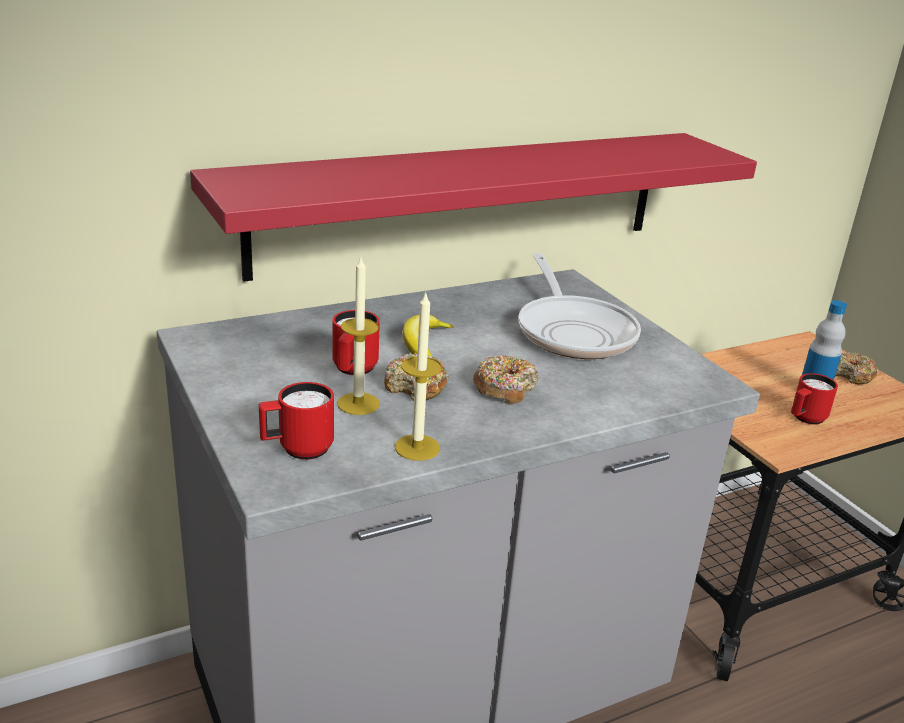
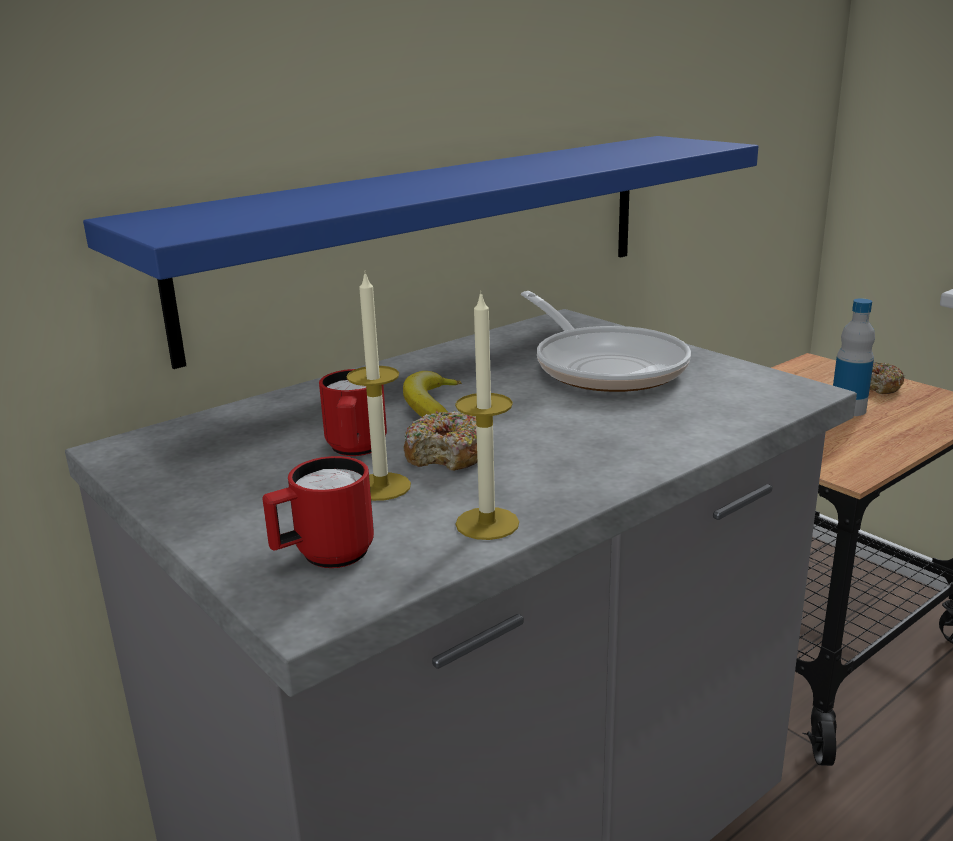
camera: 10 degrees left, 5 degrees down
red shelf [190,133,757,282] -> blue shelf [83,136,759,369]
donut [473,355,538,404] -> none
red mug [791,373,838,424] -> none

